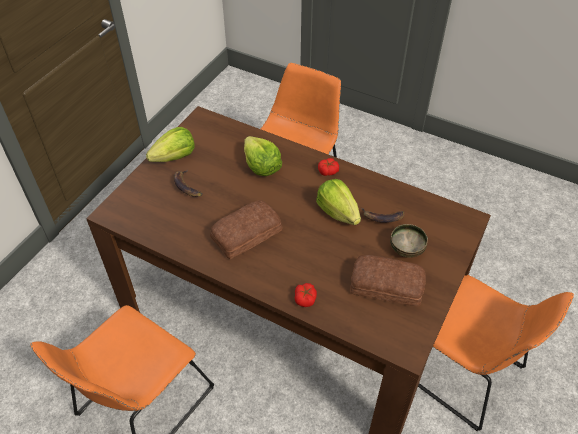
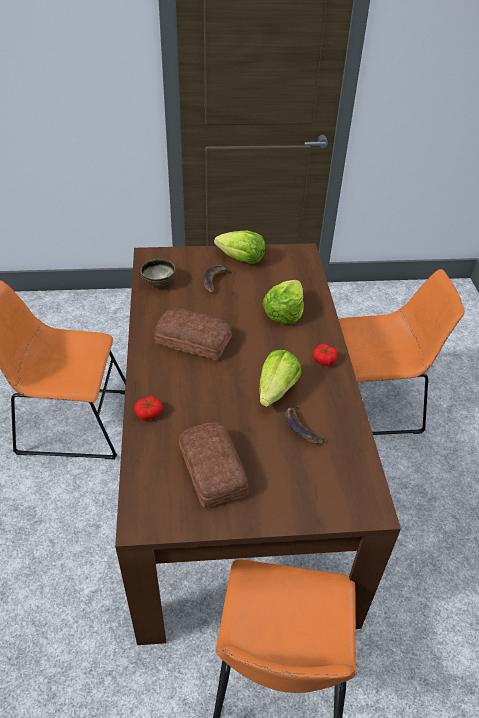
camera: 55 degrees right, 5 degrees down
bowl [390,224,428,258] -> bowl moved to [141,259,176,286]

